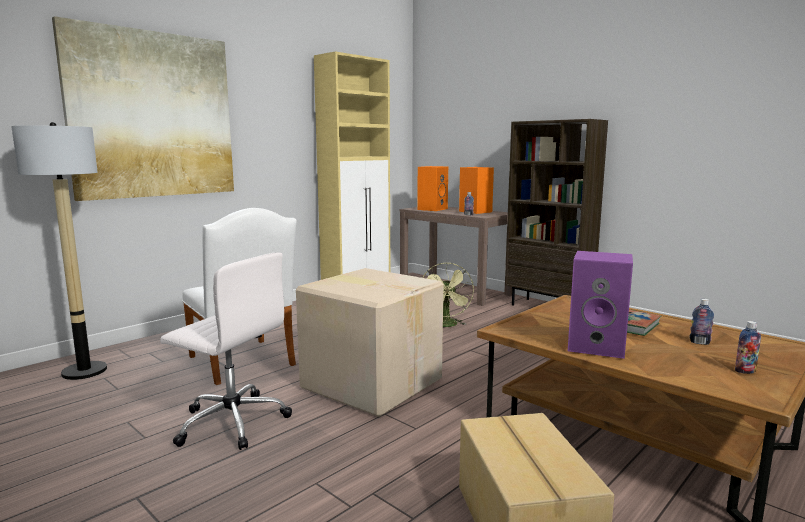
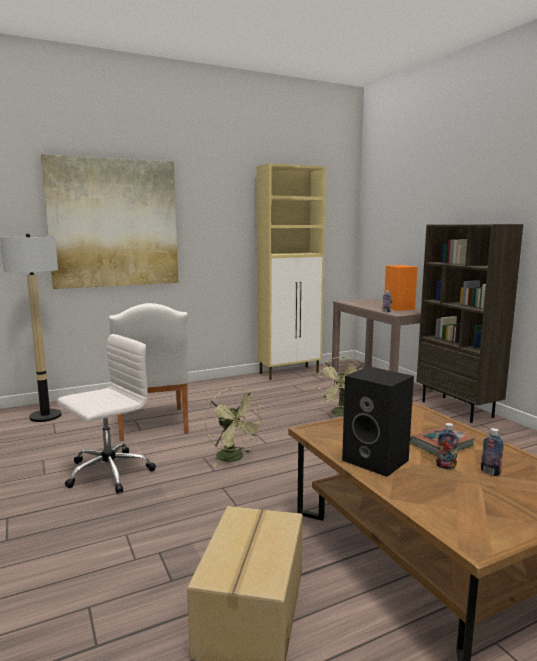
camera: 20 degrees right, 0 degrees up
white office chair [160,252,292,450] -> white office chair turned 90 degrees counterclockwise [57,334,156,493]
cardboard box [296,268,443,417] -> green fan [205,388,264,466]
orange speaker [417,166,448,211] -> none
purple speaker [568,251,633,359] -> black speaker [342,366,414,477]
bottle [735,321,761,374] -> bottle moved to [436,423,458,469]

